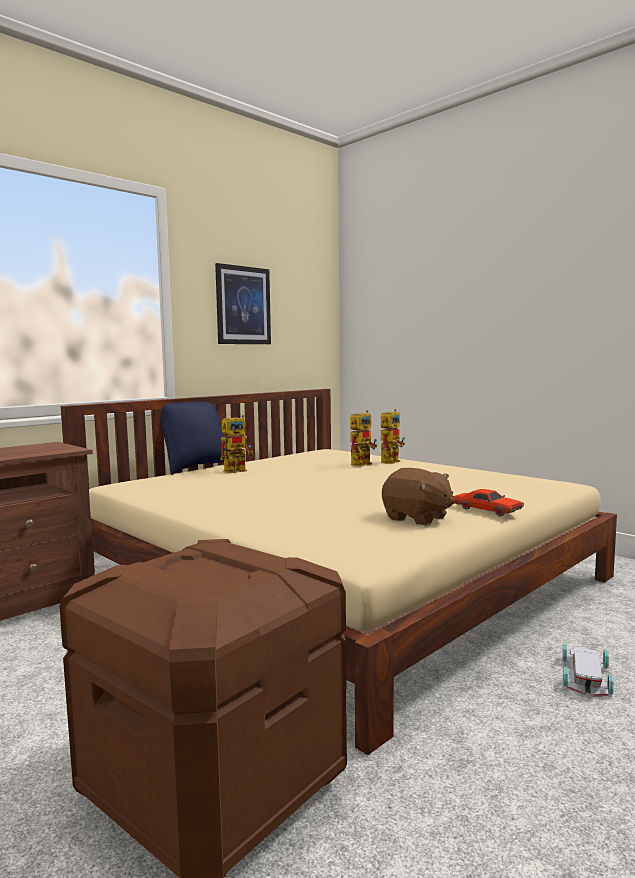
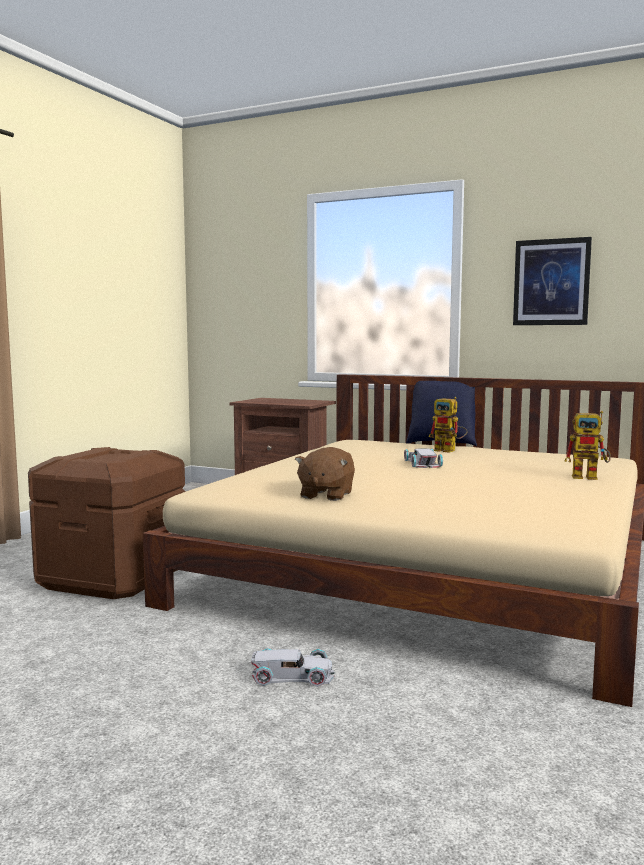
camera: 70 degrees right, 0 degrees up
toy robot [350,410,377,466] -> none
red toy car [453,489,524,517] -> none
none -> white toy car [404,449,443,468]

